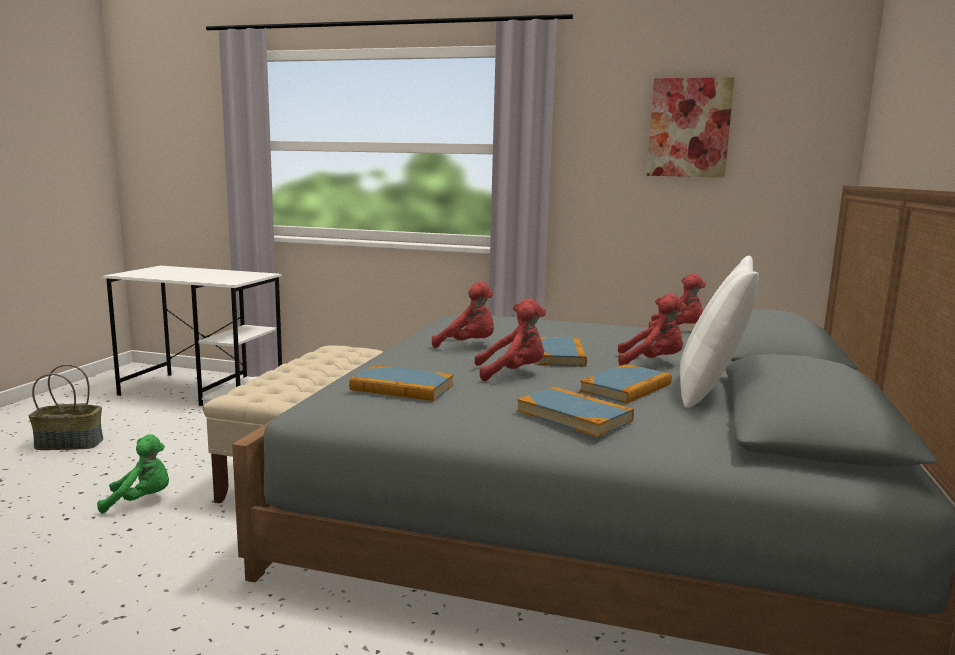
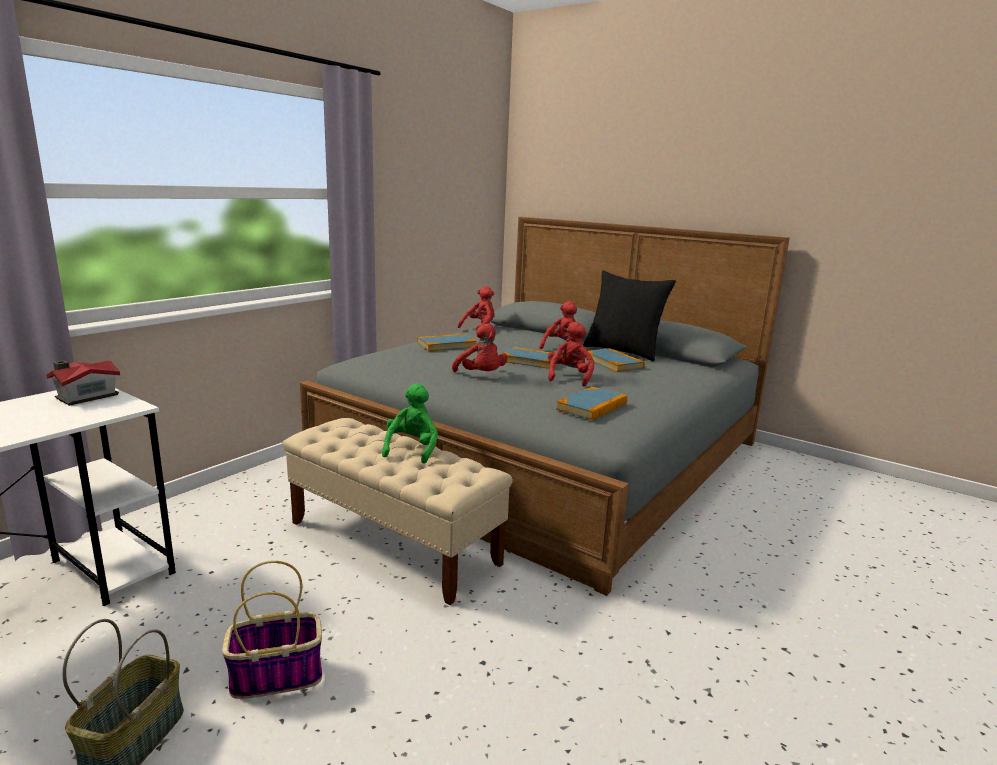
camera: 70 degrees left, 5 degrees up
green plush toy [97,434,169,513] -> green plush toy moved to [382,383,438,464]
red plush toy [432,281,494,348] -> red plush toy turned 105 degrees clockwise [452,324,507,372]
book [517,387,634,437] -> book moved to [417,334,476,351]
picture [647,77,734,178] -> none
white pillow [680,256,759,409] -> black pillow [583,271,676,361]
none -> toy house [46,360,120,406]
none -> basket [222,560,322,699]

